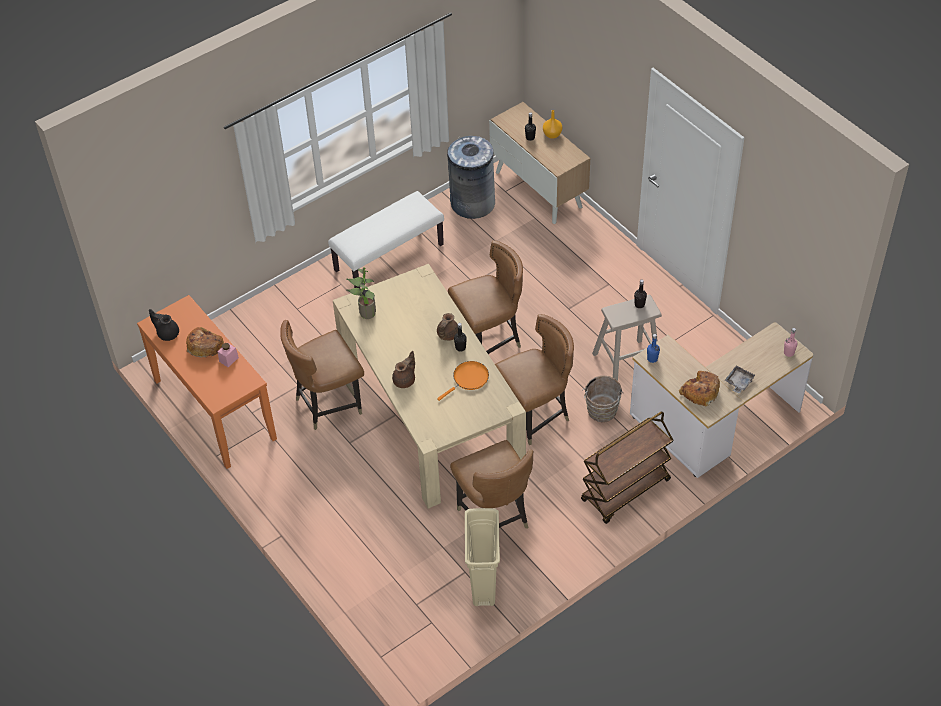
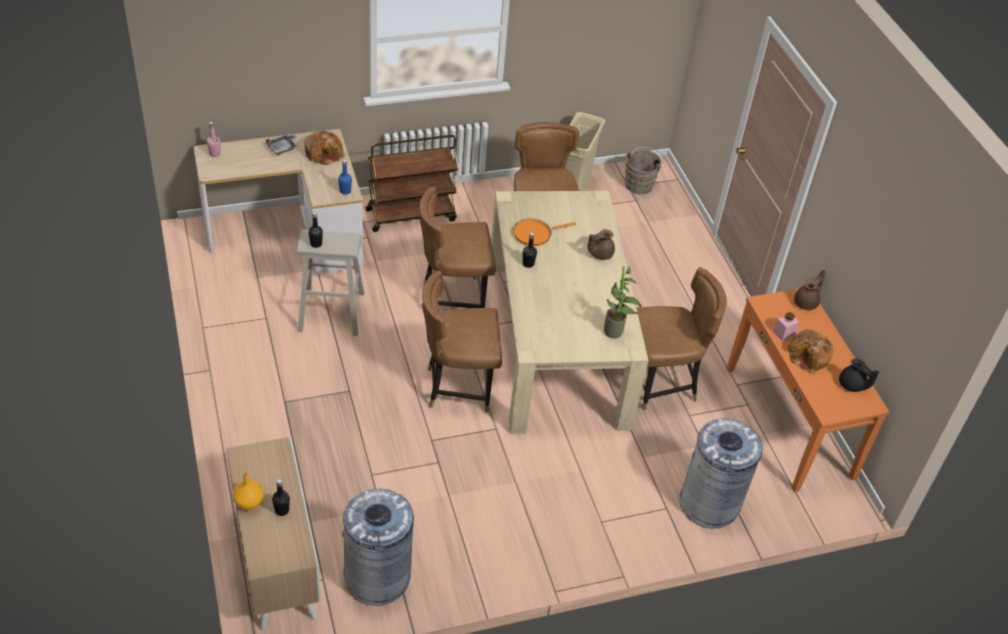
camera: 165 degrees left, 5 degrees down
white bench [328,191,444,288] -> none
brown teapot [437,313,458,341] -> brown teapot moved to [794,270,826,310]
brown bucket [582,375,623,422] -> brown bucket moved to [625,147,664,195]
none -> grey trash can [679,418,762,529]

